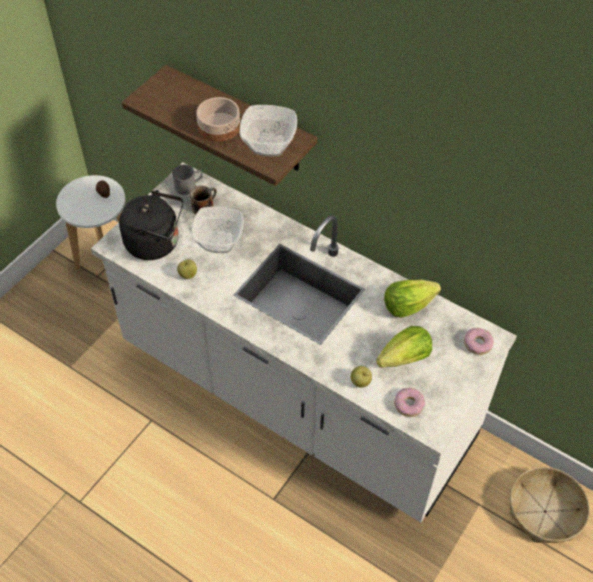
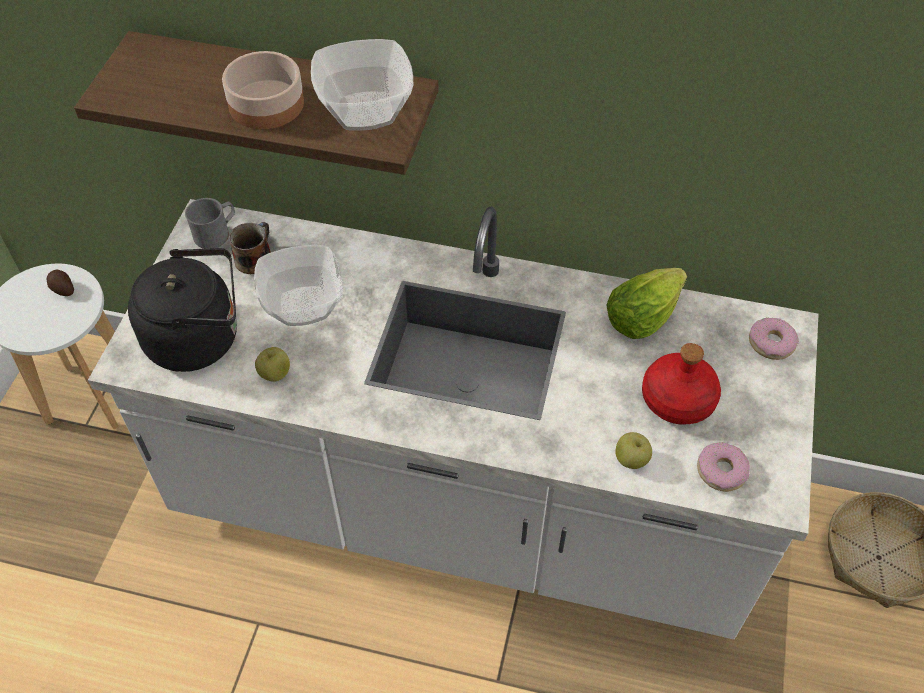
camera: 20 degrees left, 0 degrees up
lettuce [376,326,432,368] -> red bottle [642,343,721,424]

